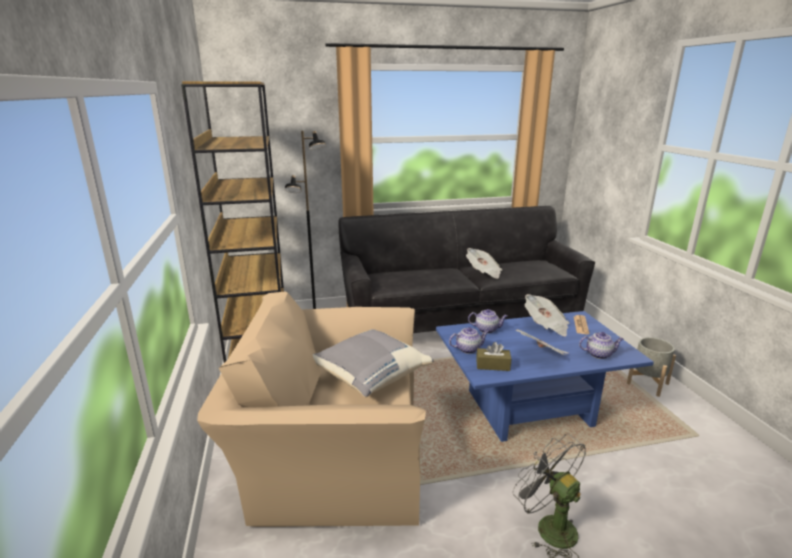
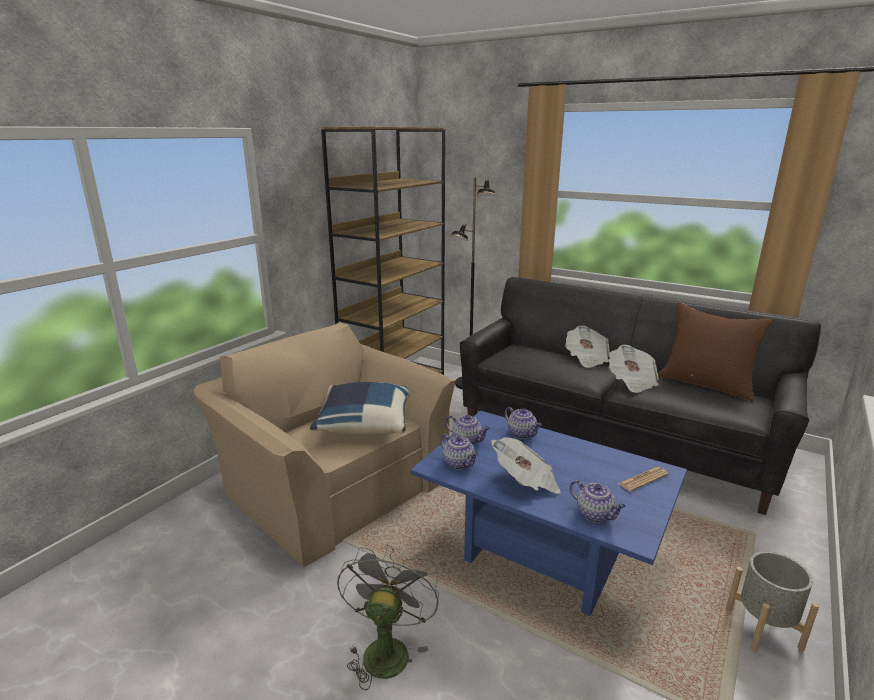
camera: 45 degrees right, 0 degrees up
grey pillow [313,329,434,397] -> blue pillow [310,382,410,435]
brown tissue box [476,342,511,371] -> teapot [440,434,479,469]
newspaper [525,294,569,336] -> newspaper moved to [565,326,610,368]
none -> brown pillow [658,302,773,402]

